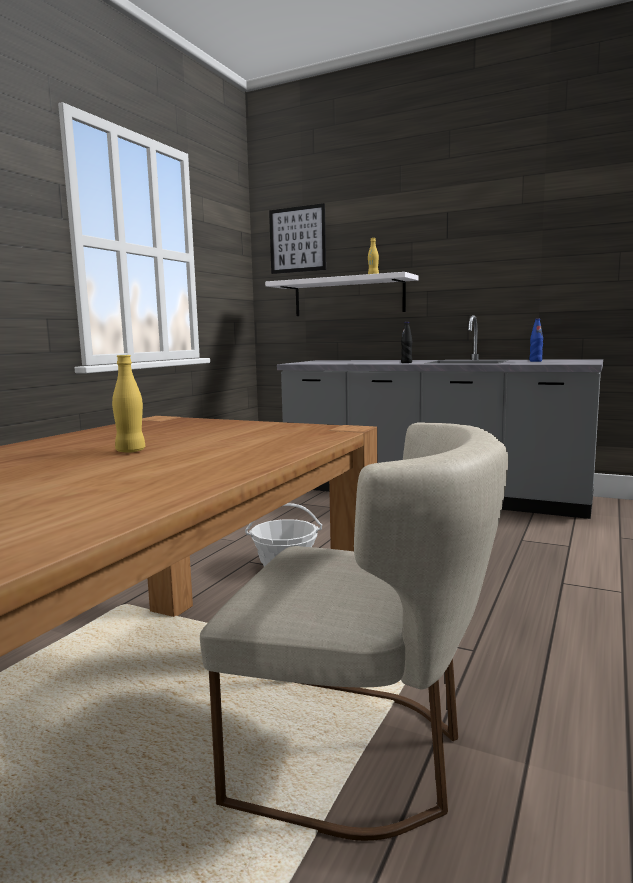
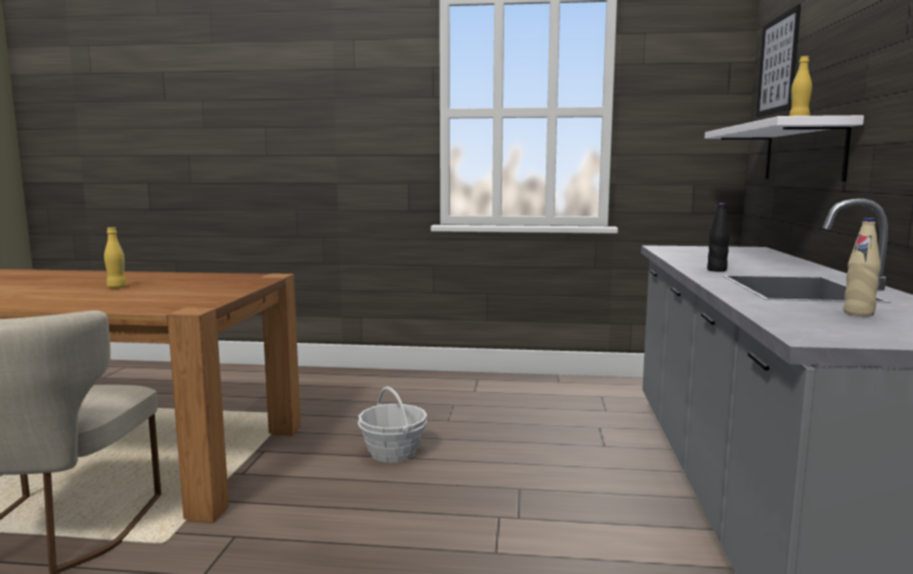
camera: 70 degrees right, 0 degrees up
blue bottle [530,318,543,362] -> beige bottle [844,218,881,316]

